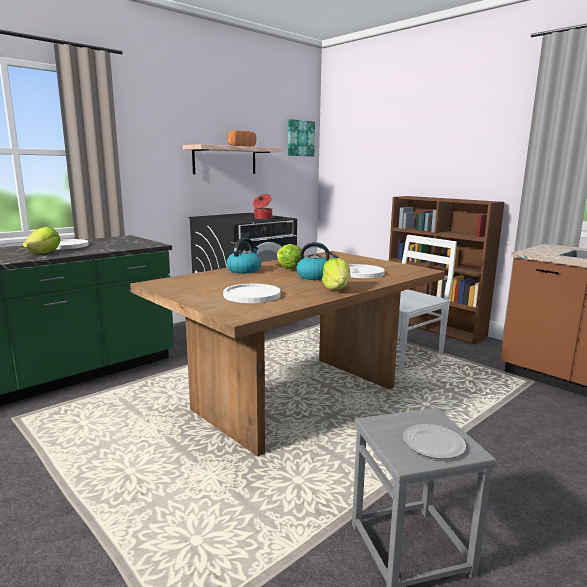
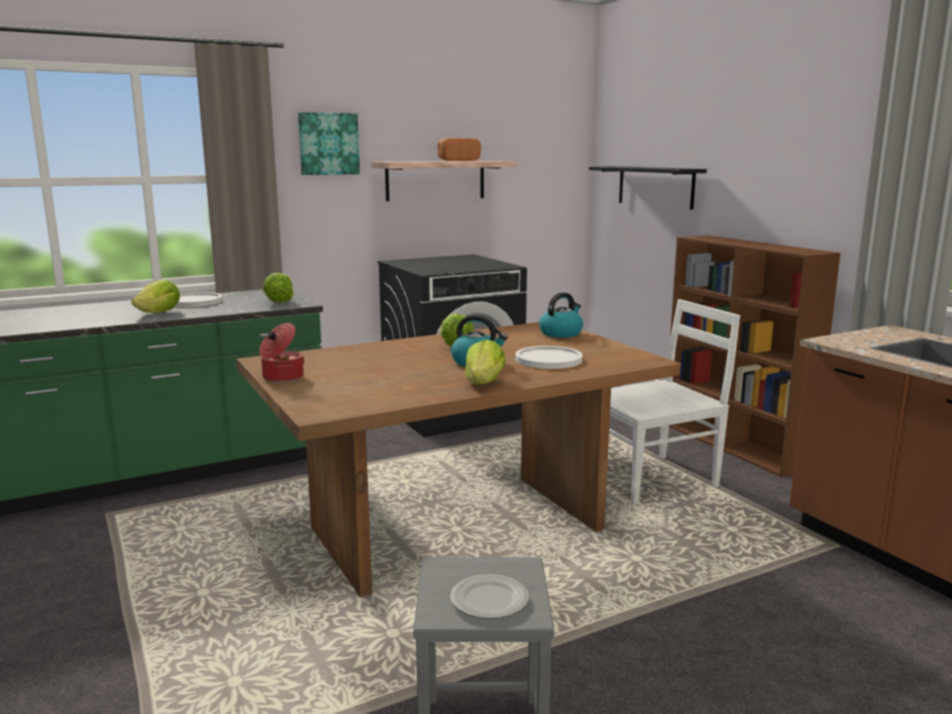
camera: 15 degrees right, 0 degrees up
white plate [223,284,281,303] -> none
kettle [227,238,261,274] -> kettle moved to [539,292,583,338]
cooking pot [253,194,272,220] -> cooking pot moved to [259,323,305,383]
picture [288,119,315,156] -> picture moved to [298,112,360,175]
none -> lettuce [263,272,294,303]
none -> black shelf [589,166,707,210]

